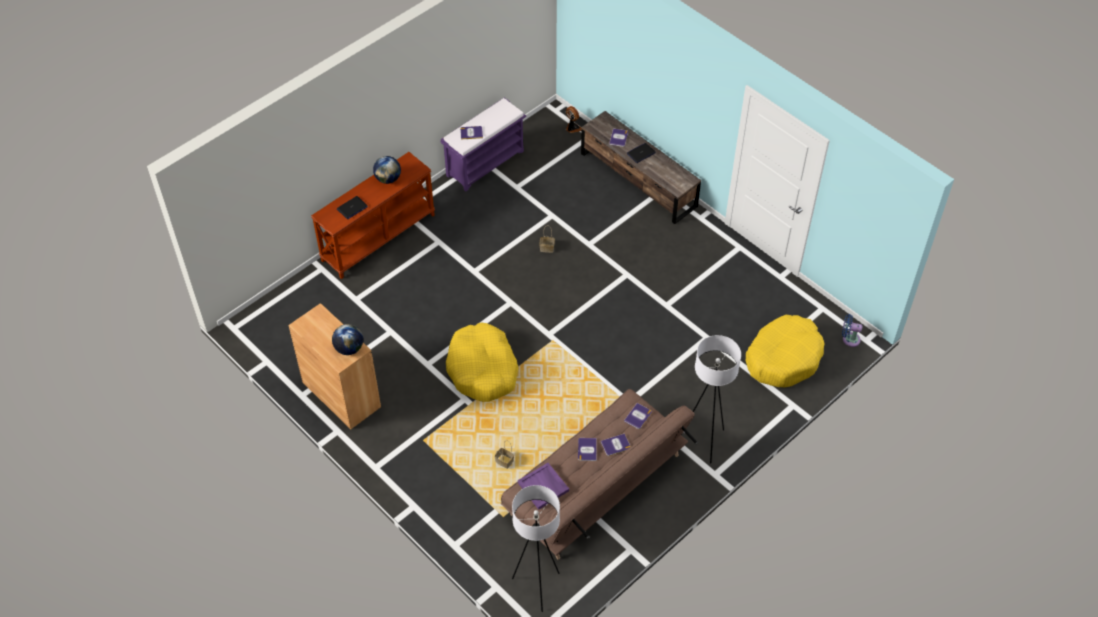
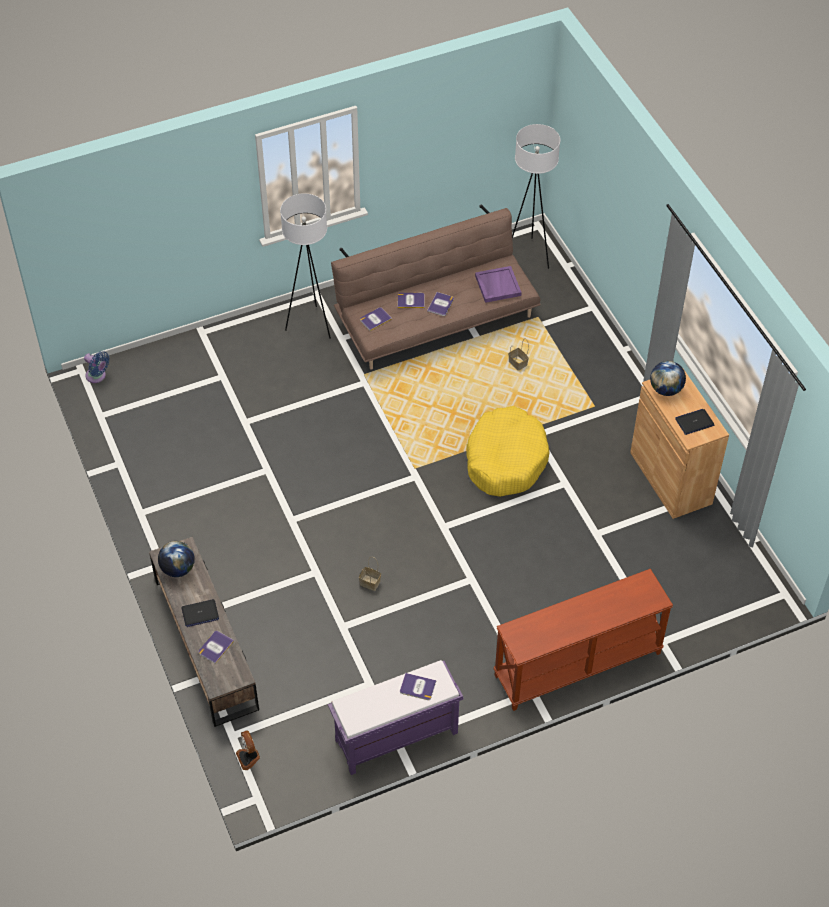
camera: 160 degrees left, 0 degrees up
laptop [337,196,367,219] -> laptop moved to [675,409,714,435]
globe [373,156,401,184] -> globe moved to [158,541,195,577]
yellow dog bed [746,315,825,387] -> none

